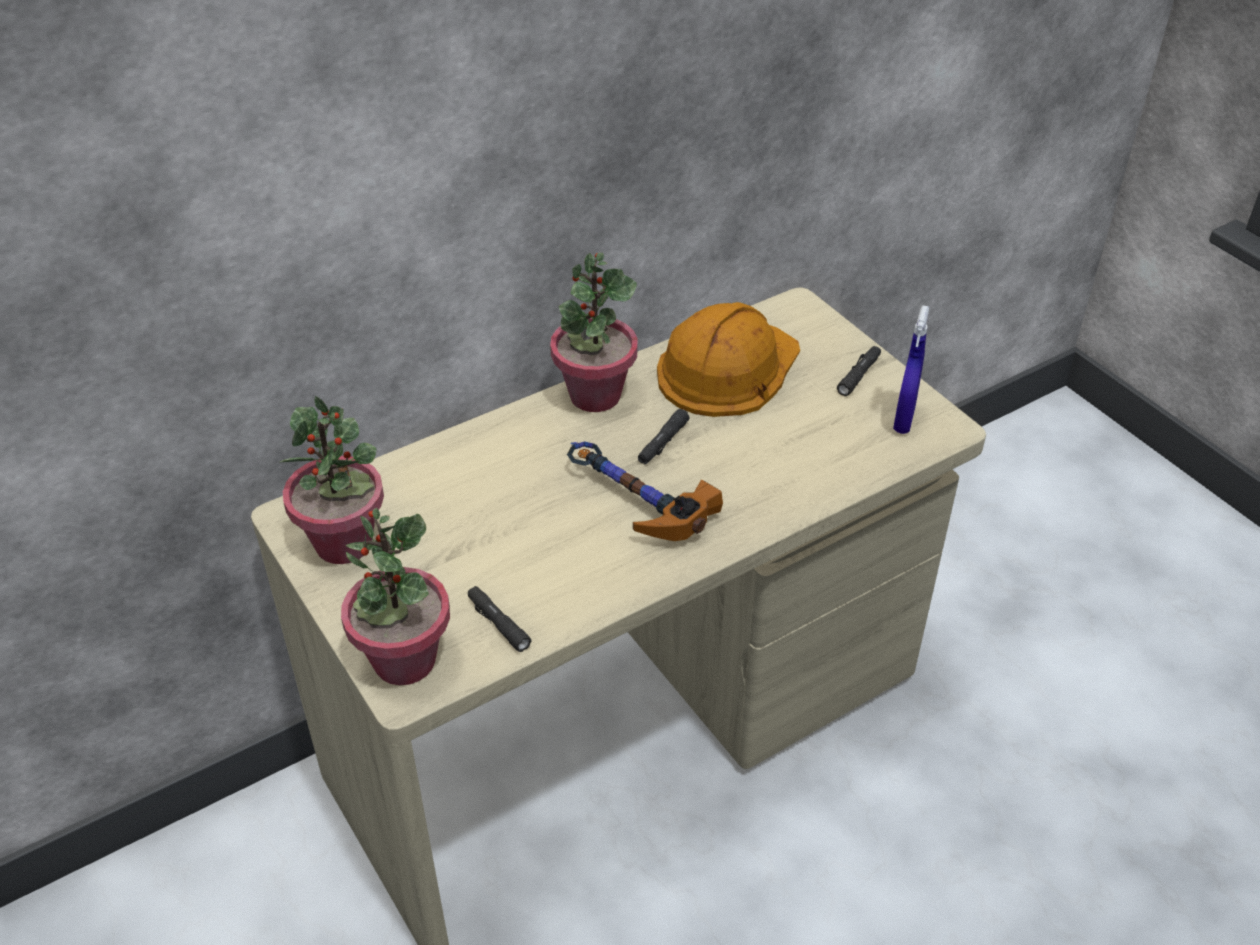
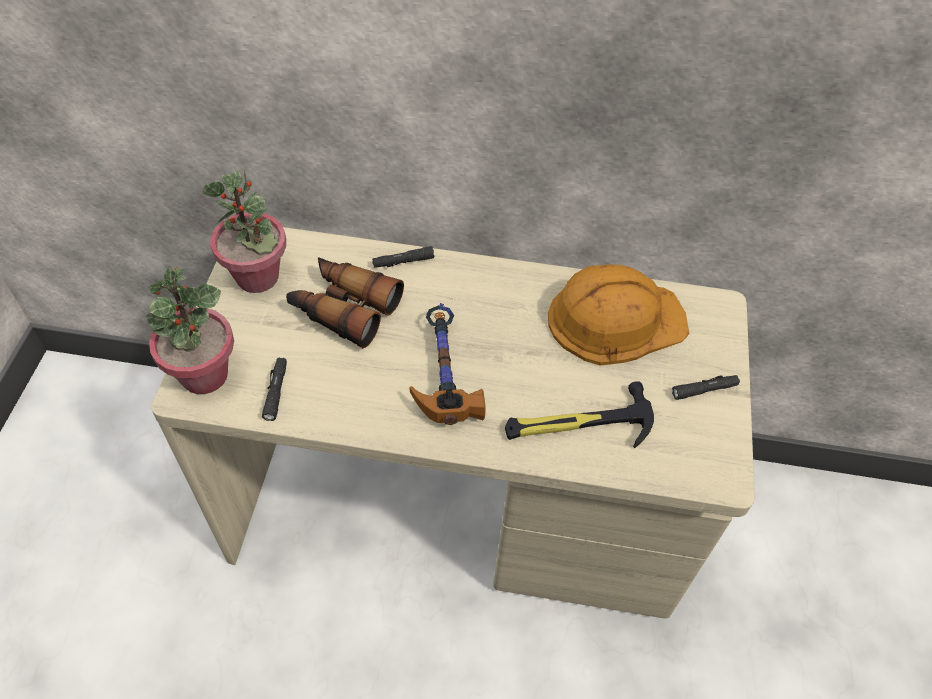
camera: 40 degrees right, 10 degrees up
potted plant [550,253,638,412] -> none
black flashlight [638,409,690,464] -> black flashlight moved to [372,246,434,268]
blue spray bottle [893,306,929,434] -> none
none -> binoculars [286,257,404,348]
none -> hammer [505,381,654,448]

